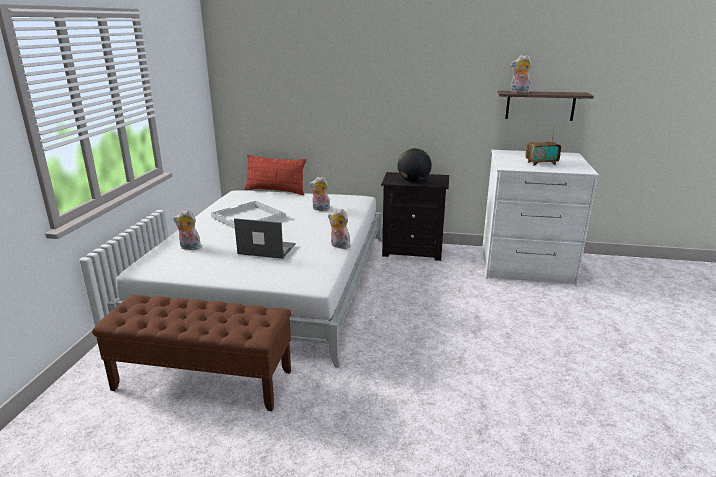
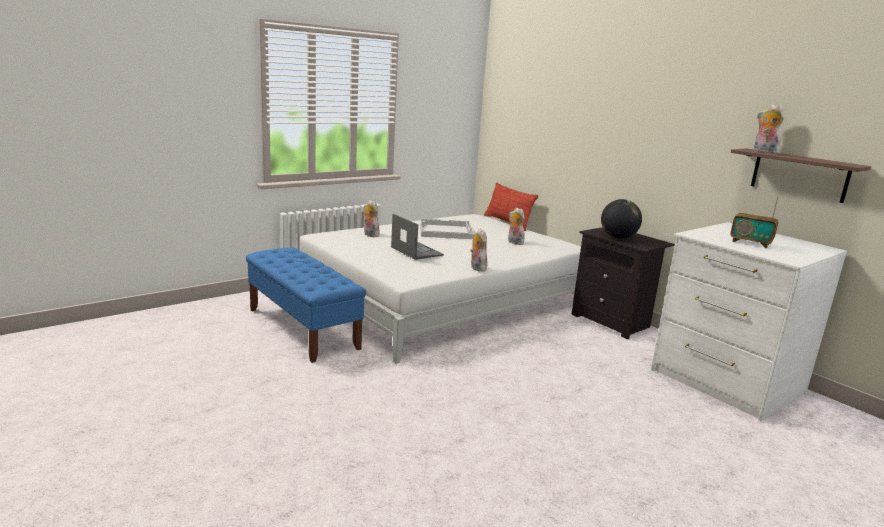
camera: 40 degrees right, 5 degrees down
brown bench [92,295,291,411] -> blue bench [246,247,366,363]

